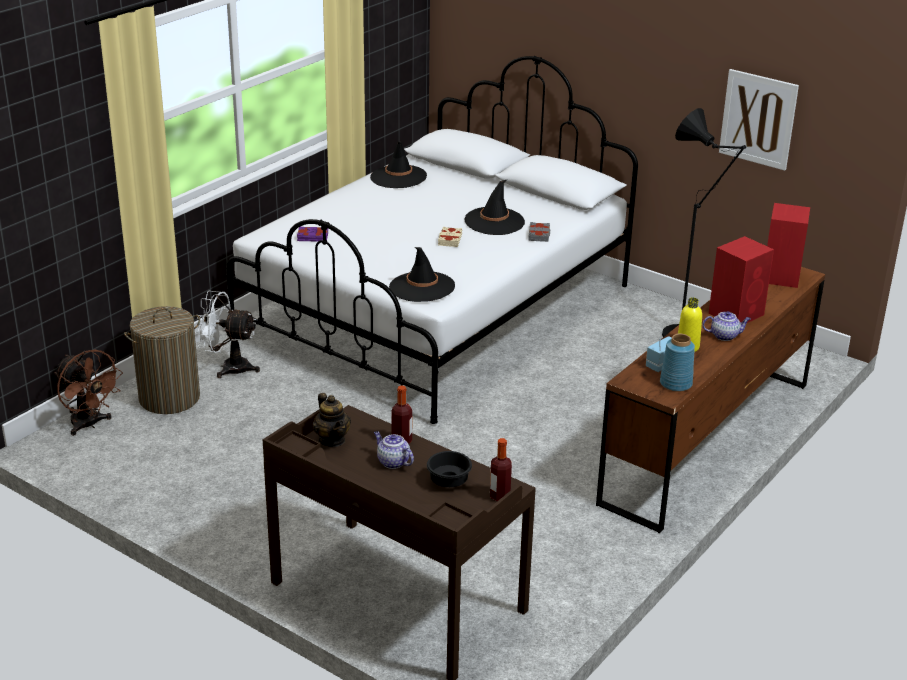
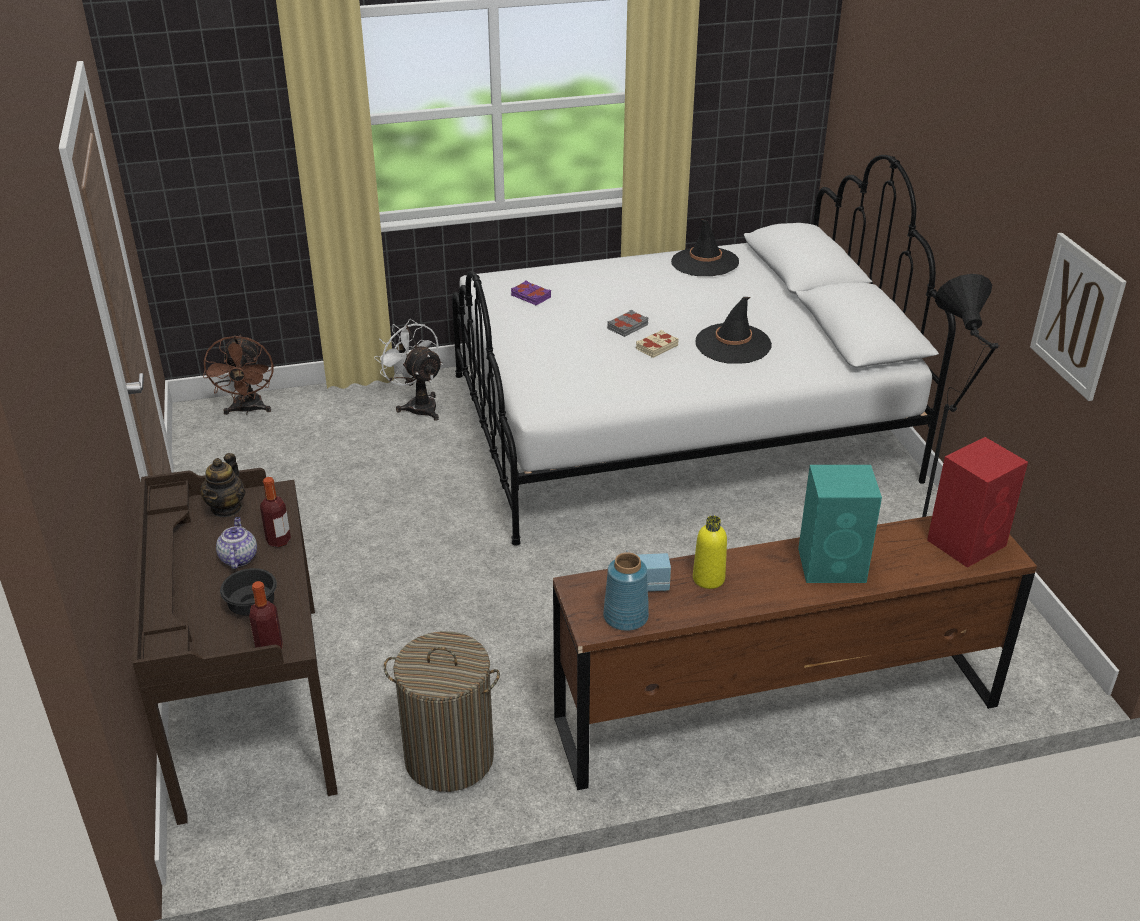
camera: 40 degrees right, 5 degrees up
laundry basket [124,306,200,414] -> laundry basket moved to [384,631,500,792]
black hat [389,247,455,302] -> none
grey book [528,222,550,242] -> grey book moved to [607,310,649,337]
teapot [702,311,751,341] -> none
red speaker [709,236,774,323] -> turquoise speaker [798,465,882,583]

